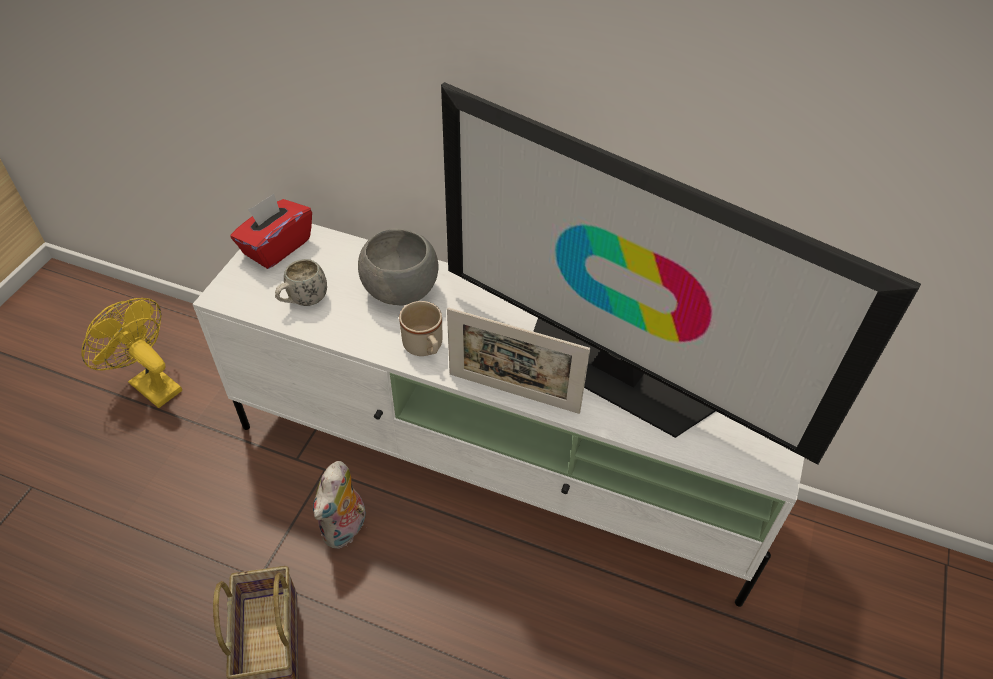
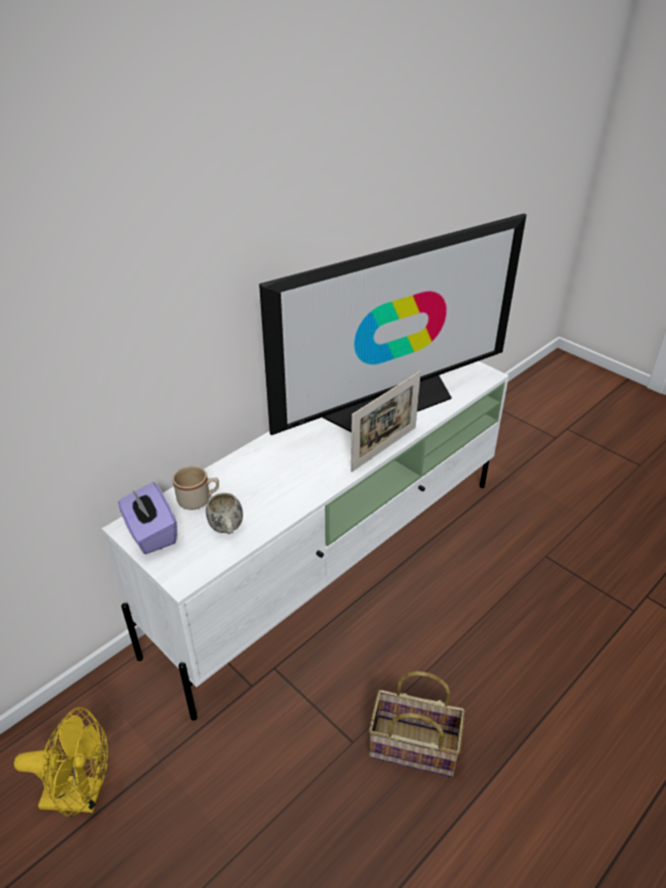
camera: 65 degrees left, 10 degrees down
yellow fan [81,298,182,408] -> yellow fan turned 150 degrees counterclockwise [14,707,108,817]
red tissue box [230,193,312,269] -> purple tissue box [118,482,177,554]
plush toy [313,461,366,549] -> none
grey bowl [358,229,439,305] -> none
beige mug [399,301,443,356] -> beige mug moved to [172,466,219,510]

